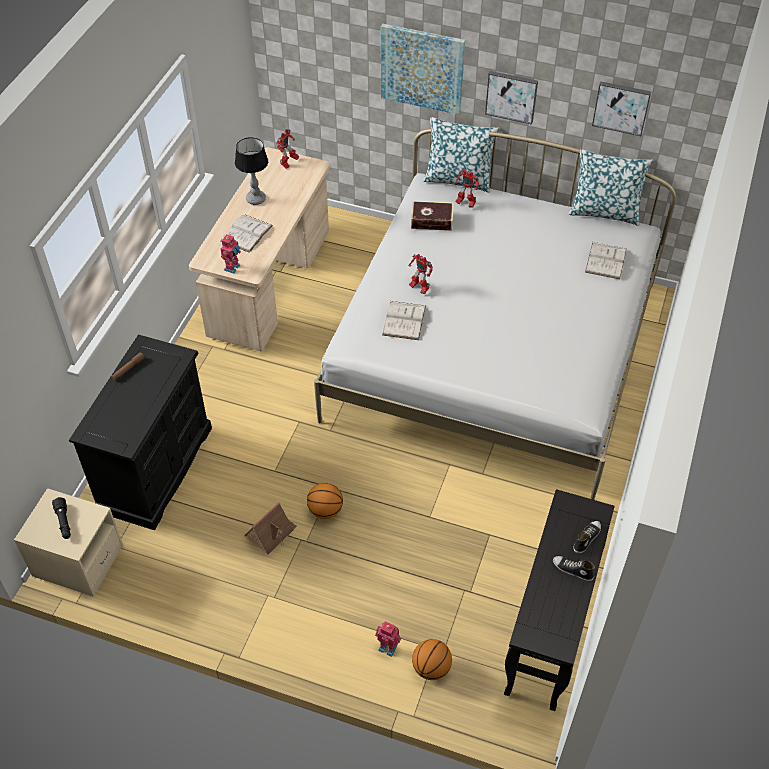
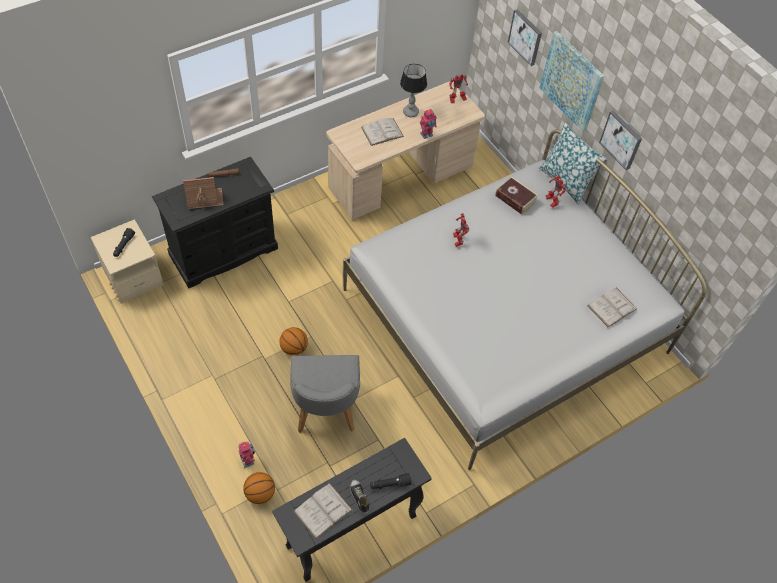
camera: 35 degrees right, 5 degrees up
toy robot [221,234,241,274] -> toy robot moved to [420,109,437,139]
toy house [244,502,297,555] -> toy house moved to [183,177,224,209]
white book [382,301,426,340] -> white book moved to [293,483,353,539]
pillow [568,149,653,226] -> none
shoe [573,521,601,553] -> black flashlight [370,473,412,489]
picture [592,82,651,136] -> picture moved to [508,9,542,66]
none -> grey chair [290,355,360,433]

